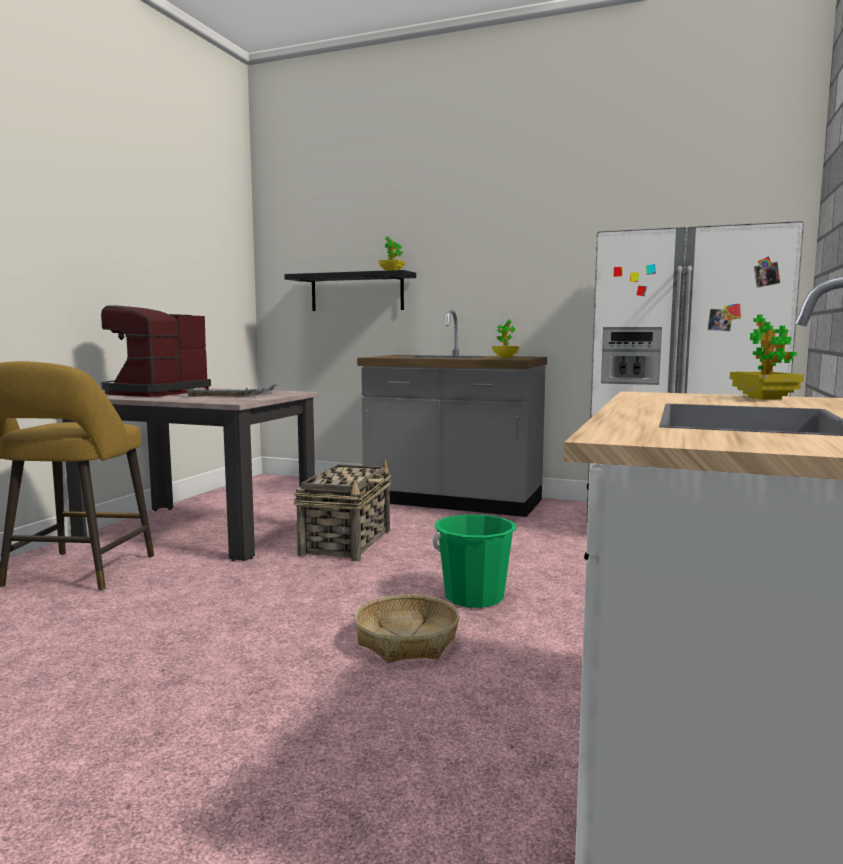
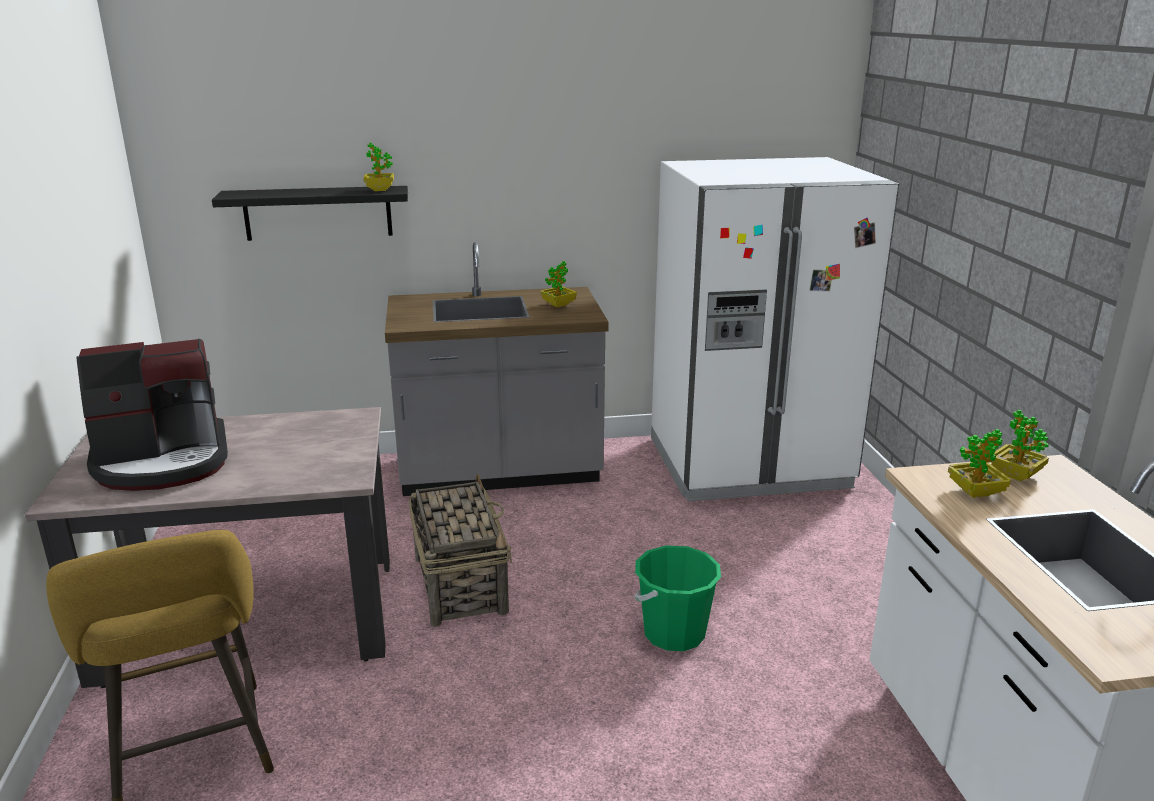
camera: 30 degrees left, 15 degrees up
coffee machine [101,305,211,397] -> coffee machine turned 105 degrees counterclockwise [76,339,228,491]
grey tray [186,385,277,397] -> none
basket [354,594,459,663] -> none
none -> potted plant [948,429,1011,498]

